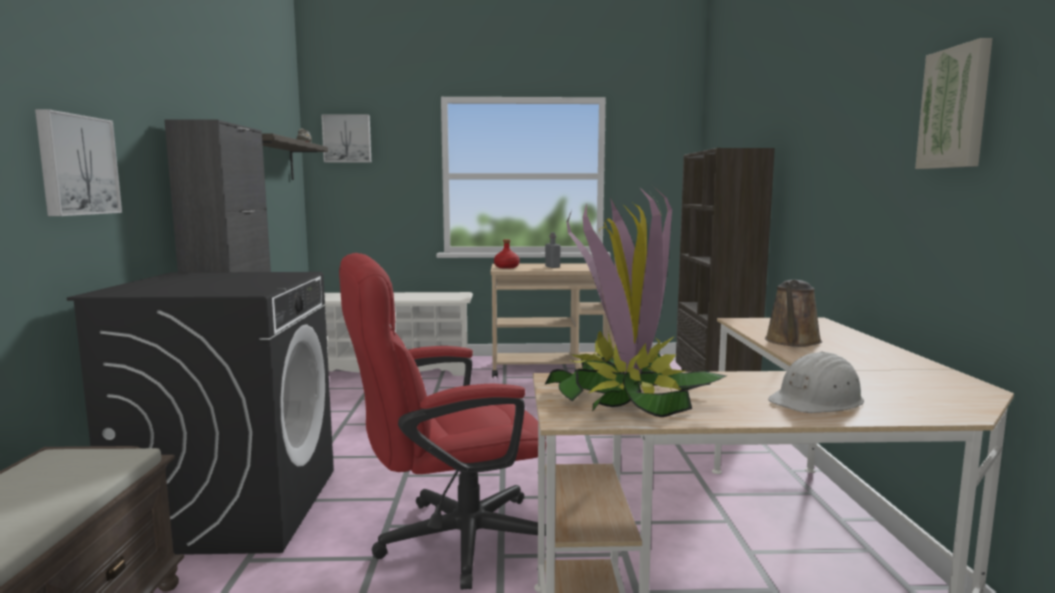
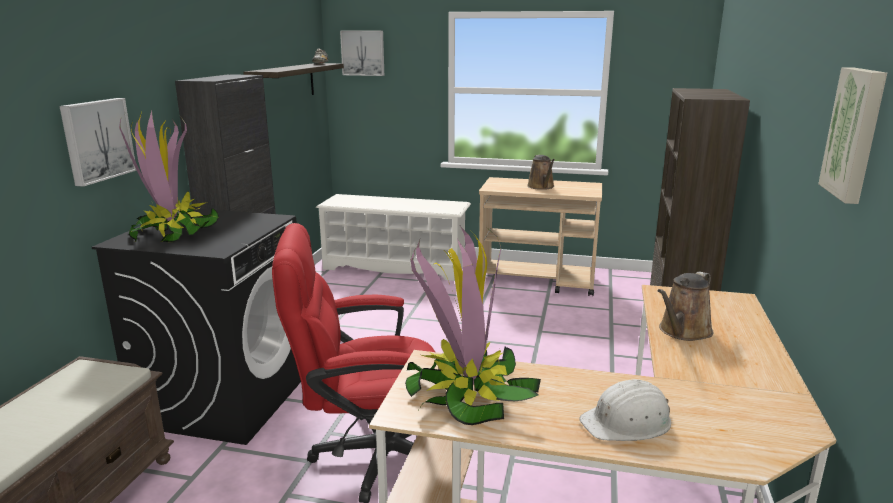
camera: 15 degrees right, 10 degrees up
red bottle [494,239,520,269] -> none
grey bottle [545,232,561,268] -> brown watering can [527,155,555,190]
none -> potted plant [119,110,219,242]

